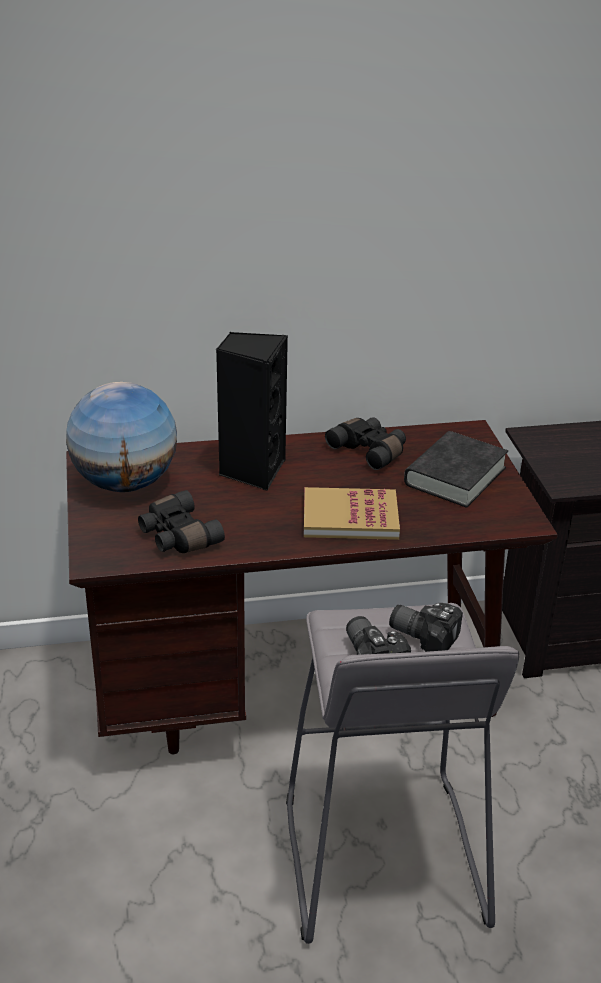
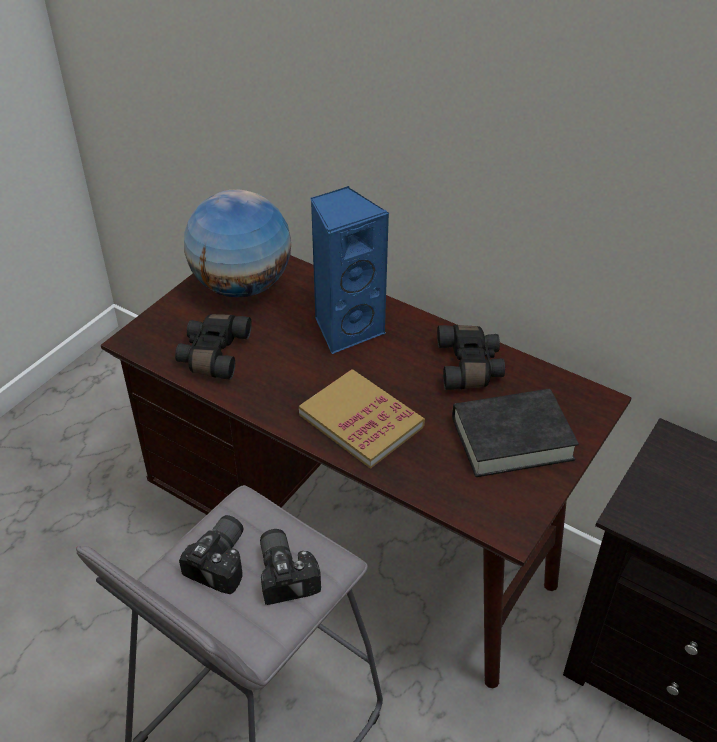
camera: 45 degrees right, 10 degrees up
black speaker [216,332,288,491] -> blue speaker [310,186,389,354]

